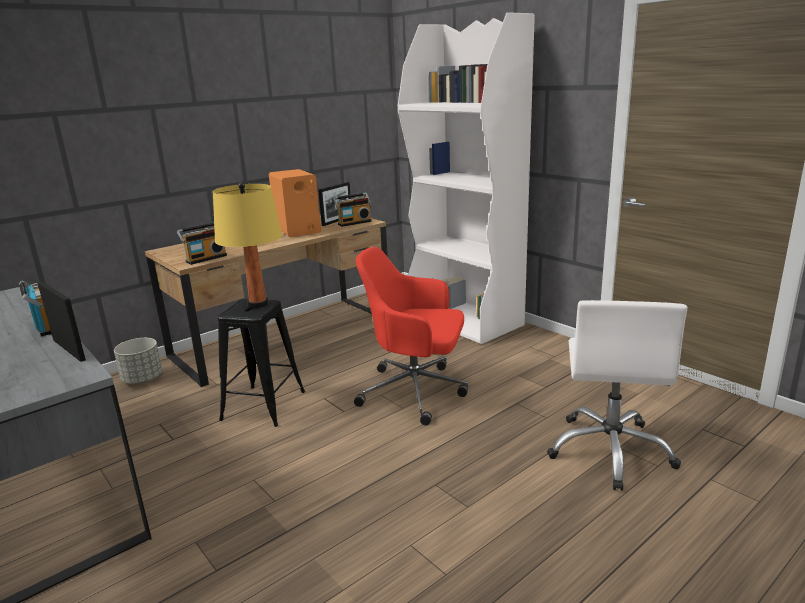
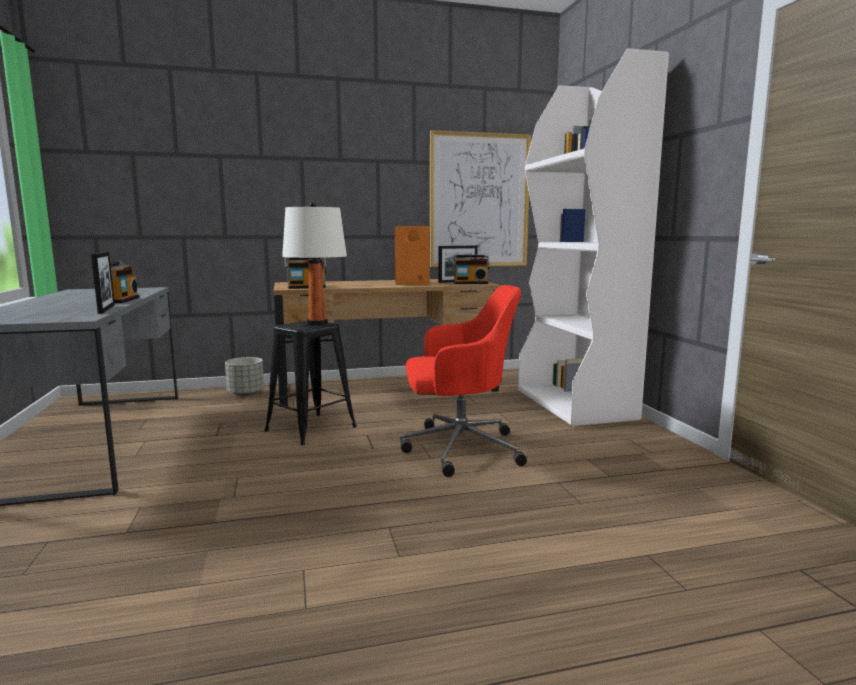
camera: 25 degrees right, 10 degrees down
yellow table lamp [213,182,282,308] -> white table lamp [282,202,347,326]
red office chair [354,247,468,425] -> red office chair turned 135 degrees clockwise [400,285,527,477]
white office chair [547,300,687,491] -> none
none -> picture [430,130,531,267]

